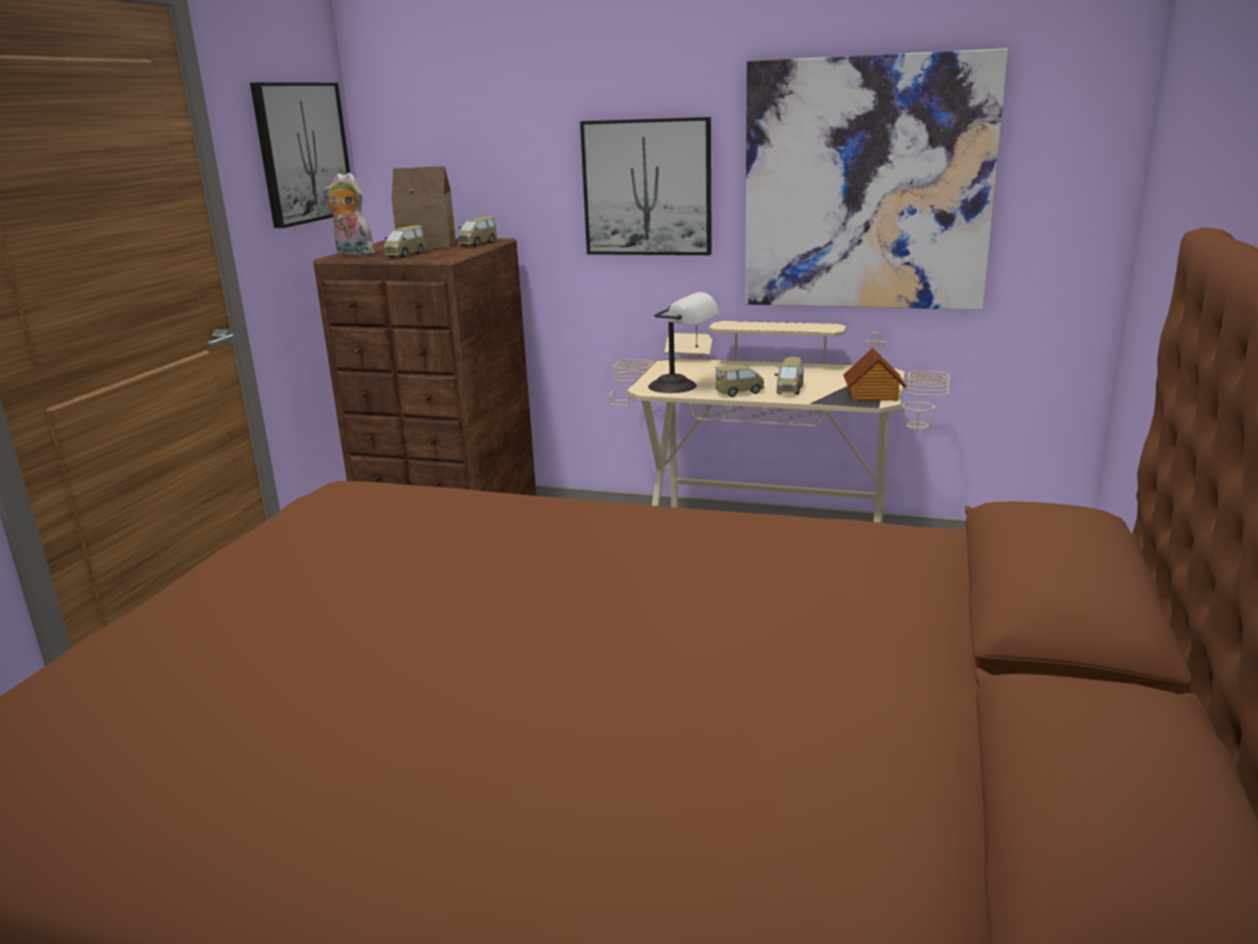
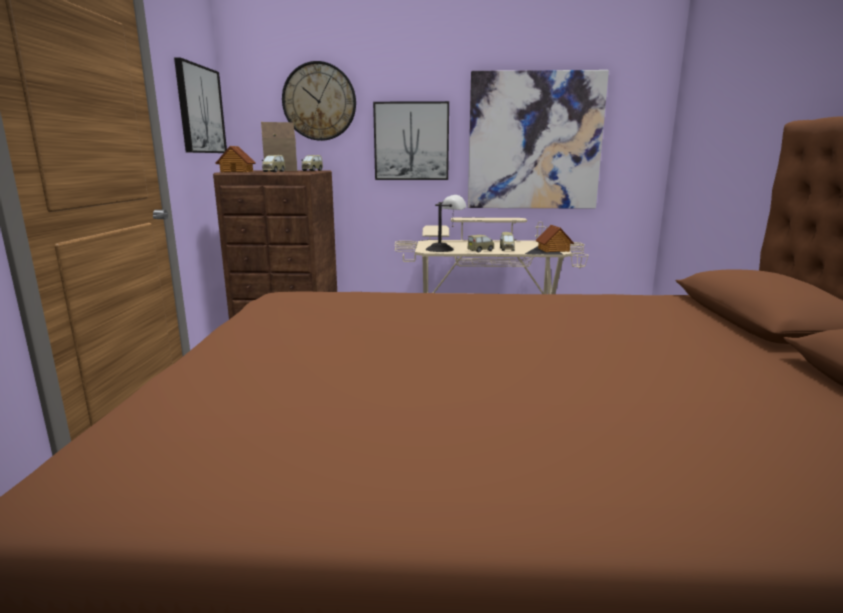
camera: 15 degrees left, 5 degrees down
plush toy [324,173,375,256] -> toy house [216,146,255,172]
none -> wall clock [282,61,356,141]

